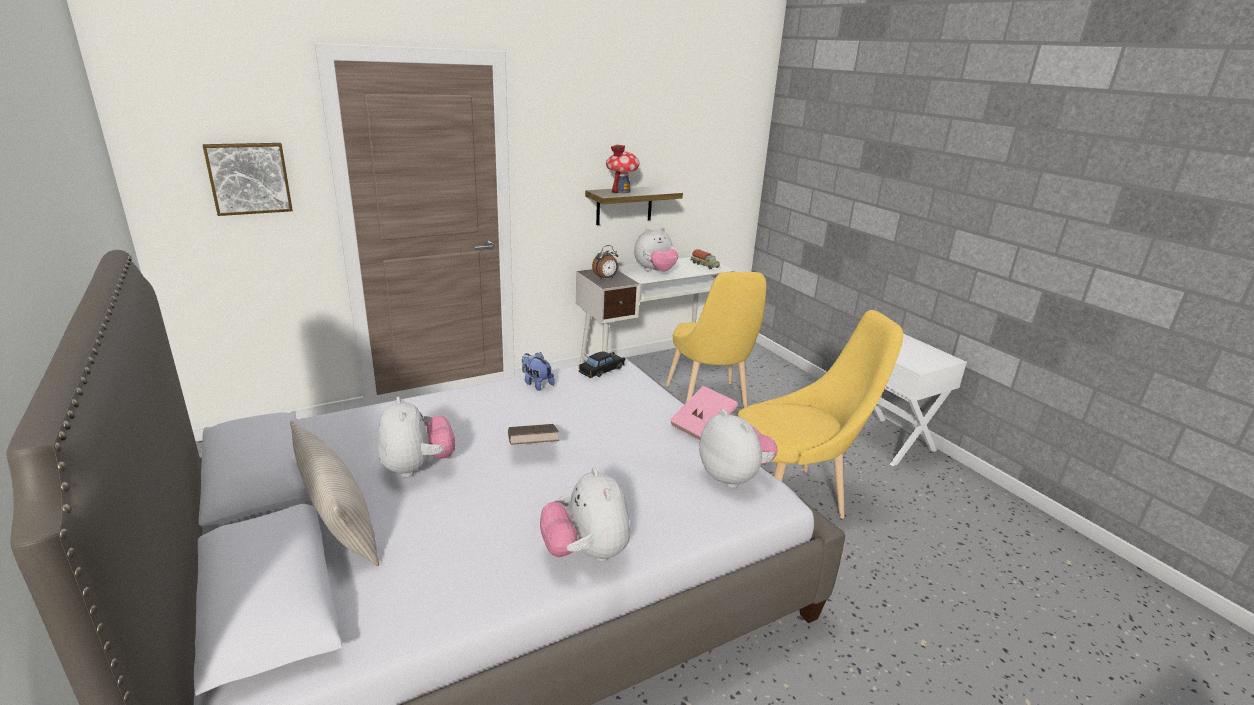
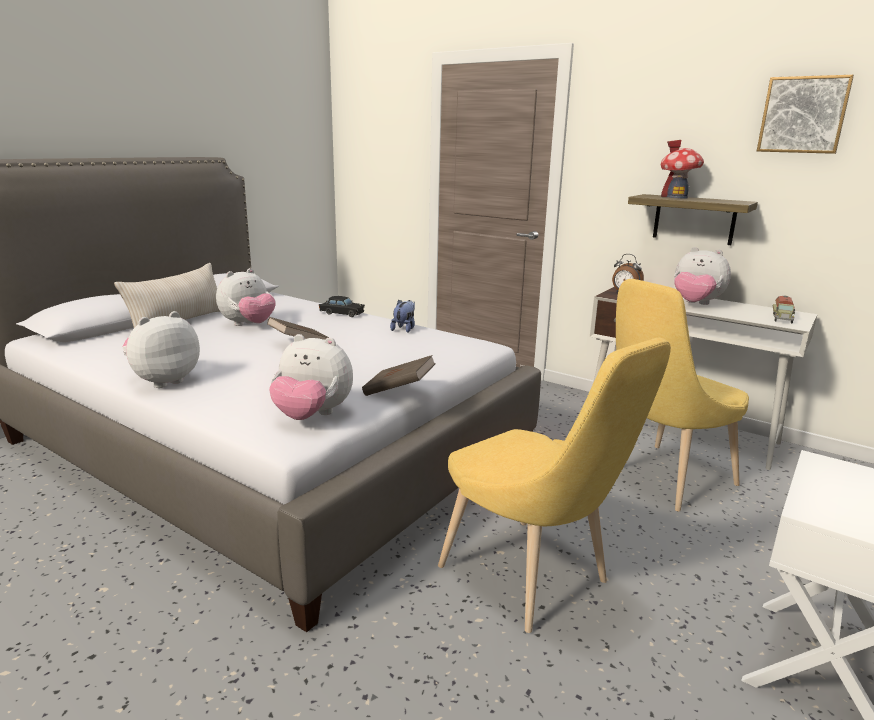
camera: 65 degrees right, 5 degrees down
picture [203,143,293,216] -> picture moved to [757,75,854,154]
black toy car [579,351,626,378] -> black toy car moved to [319,296,365,317]
pink book [669,386,738,441] -> brown book [362,355,436,396]
plush toy [699,409,778,488] -> plush toy turned 75 degrees clockwise [269,334,353,420]

